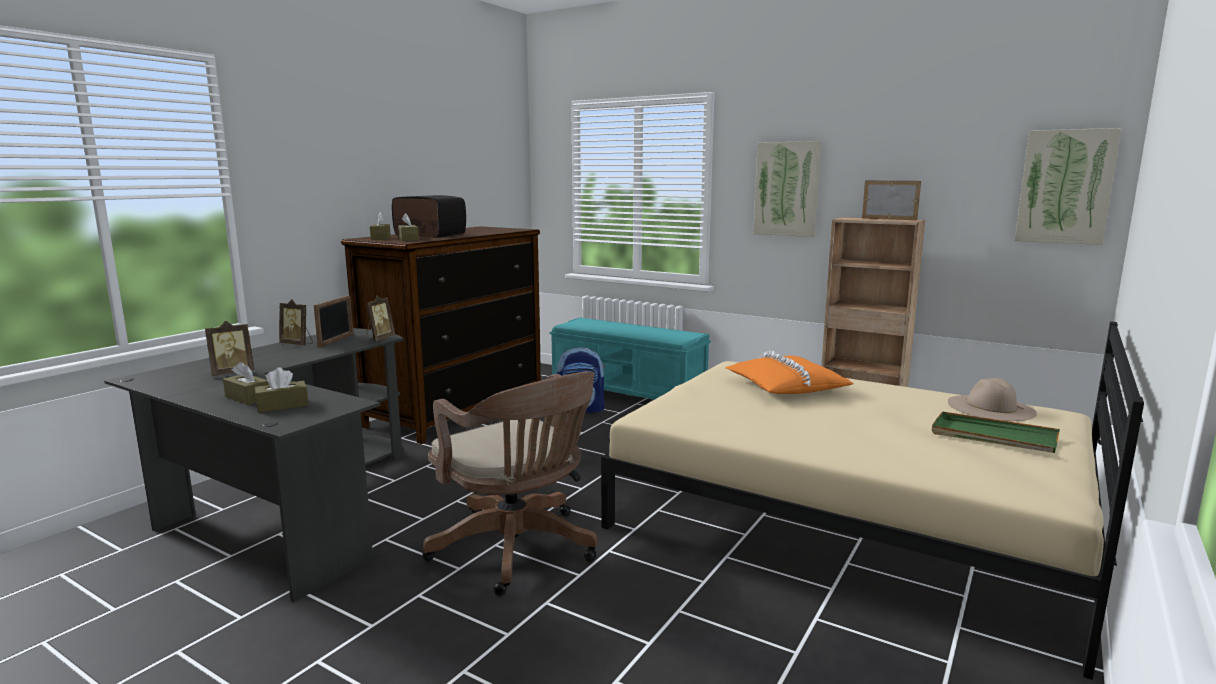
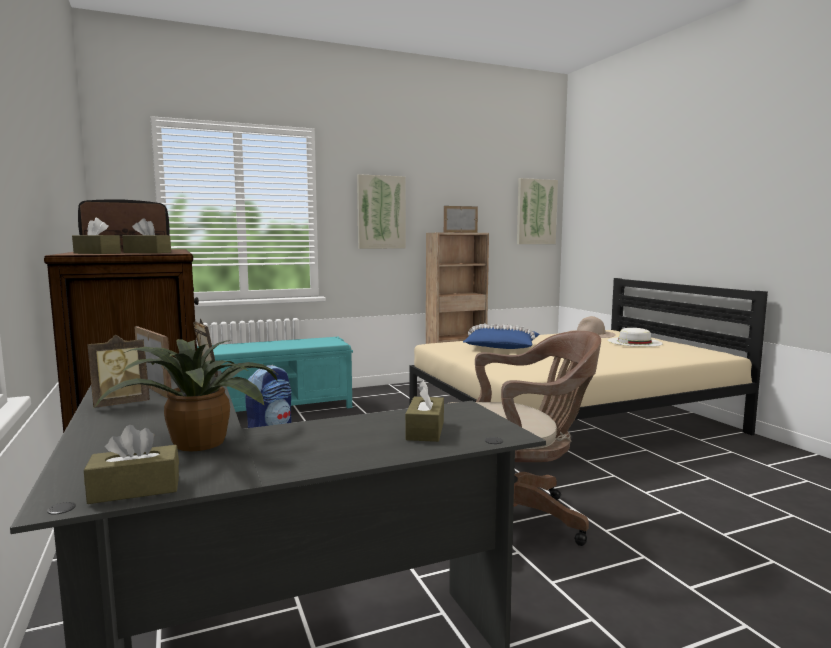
camera: 55 degrees left, 5 degrees down
picture frame [205,321,254,376] -> potted plant [94,339,278,452]
brown tissue box [223,362,269,405] -> brown tissue box moved to [84,425,179,504]
orange pillow [725,351,854,394] -> blue pillow [463,323,540,349]
green tray [932,411,1060,453] -> white hat [607,328,663,347]

